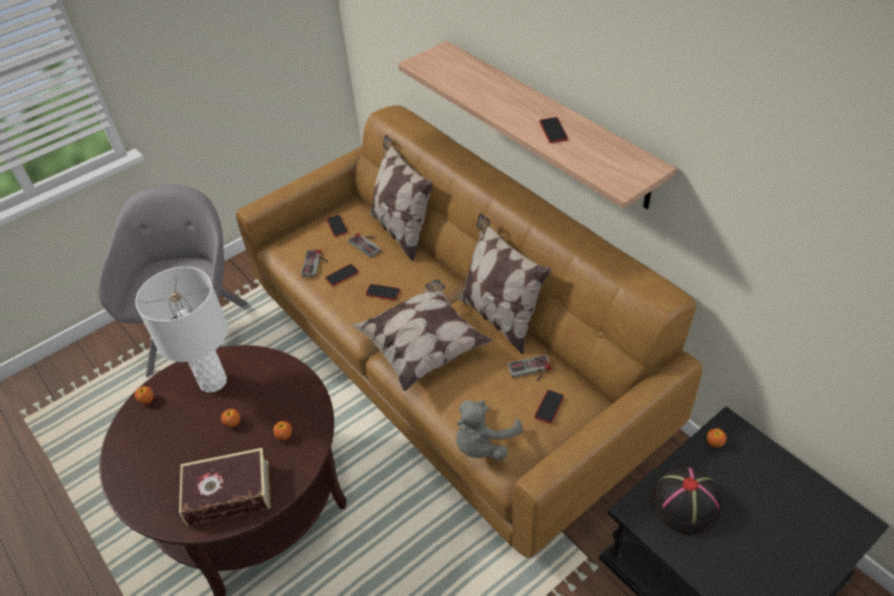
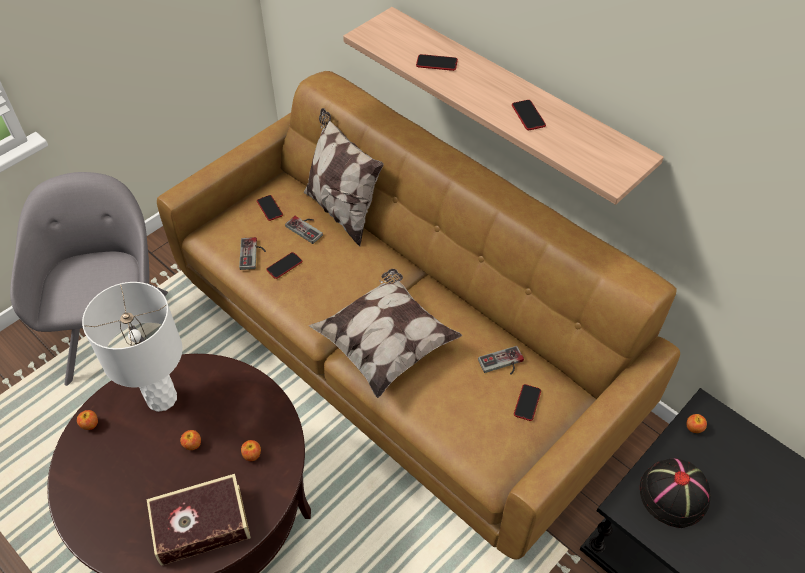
camera: 10 degrees left, 5 degrees up
phone [366,284,400,300] -> phone moved to [416,54,458,71]
grey plush toy [456,400,523,460] -> none
pillow [458,213,551,355] -> none

